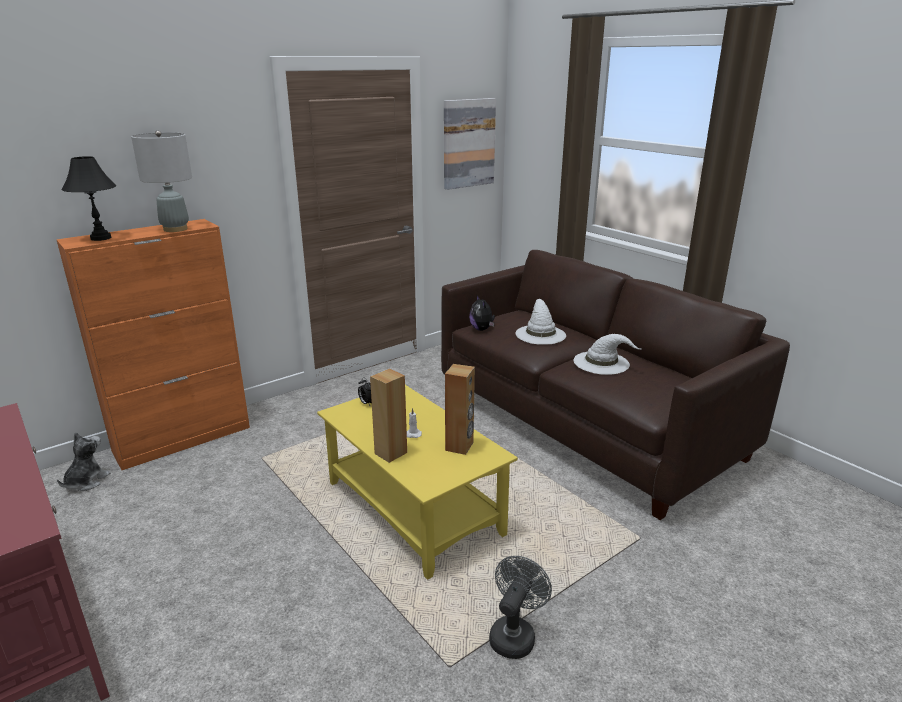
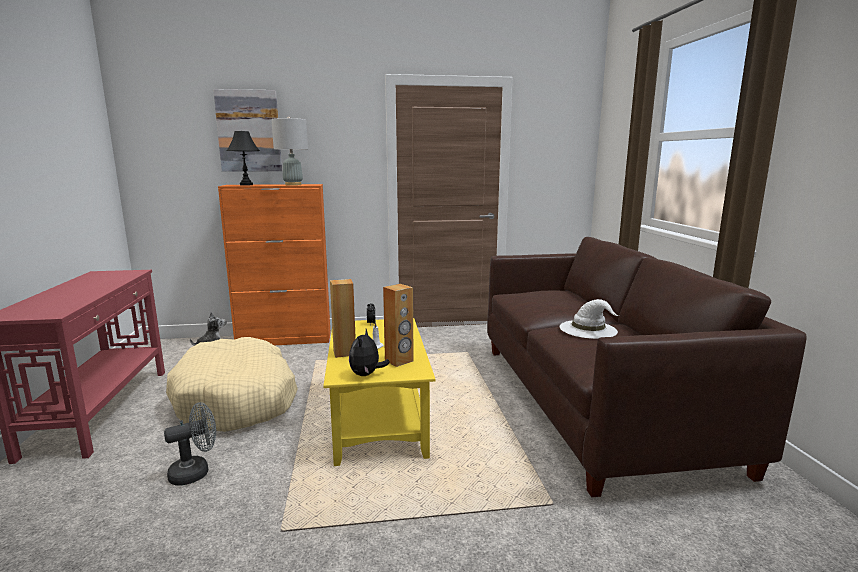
camera: 30 degrees right, 10 degrees down
picture [444,98,496,190] -> picture moved to [213,89,282,172]
plush toy [469,296,495,331] -> plush toy moved to [349,329,390,376]
grey fan [489,556,552,659] -> grey fan moved to [164,402,216,485]
white hat [516,299,566,345] -> none
none -> beige dog bed [166,337,298,432]

